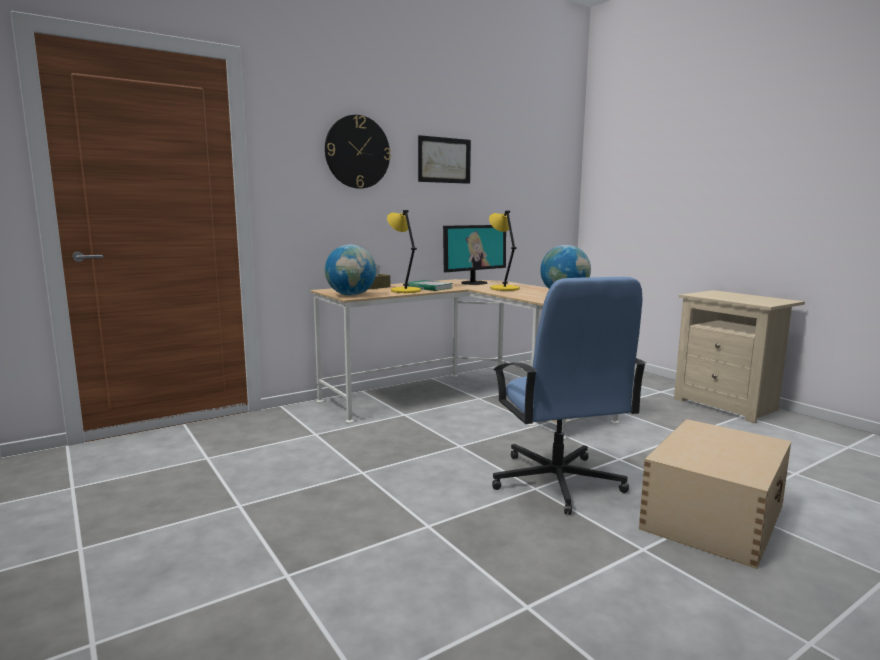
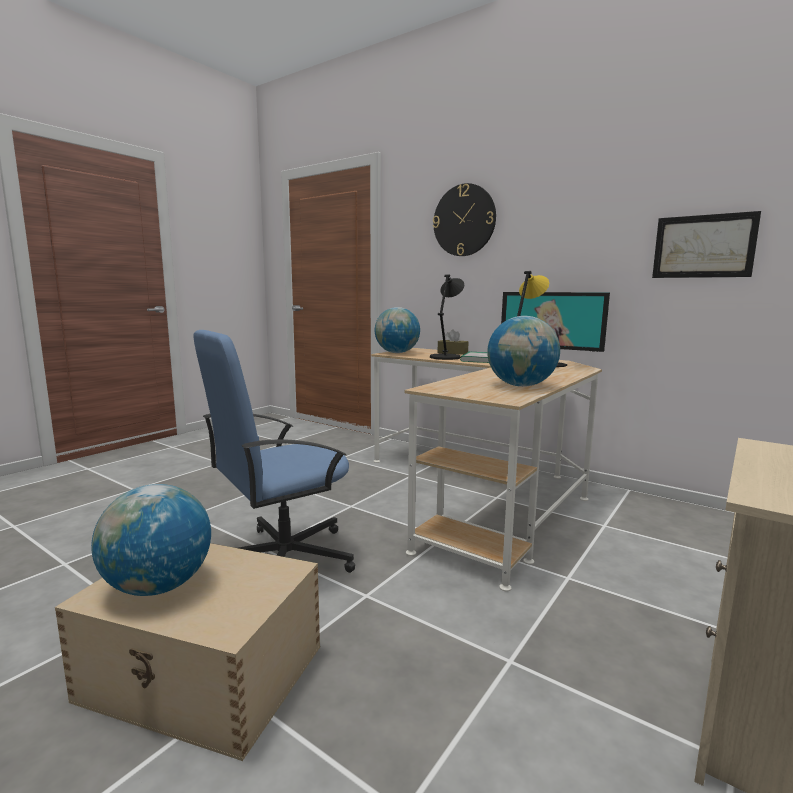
camera: 70 degrees right, 0 degrees up
yellow table lamp [387,210,421,293] -> black table lamp [430,275,464,360]
picture [418,135,471,184] -> picture moved to [652,211,761,278]
none -> globe [91,484,211,596]

